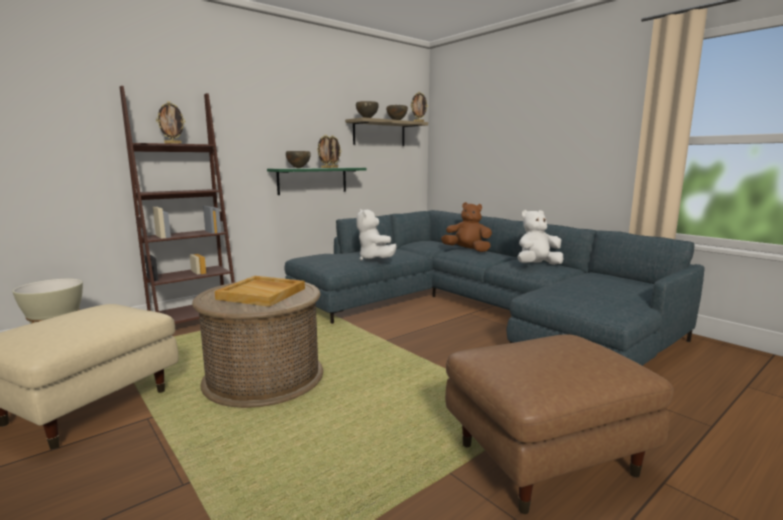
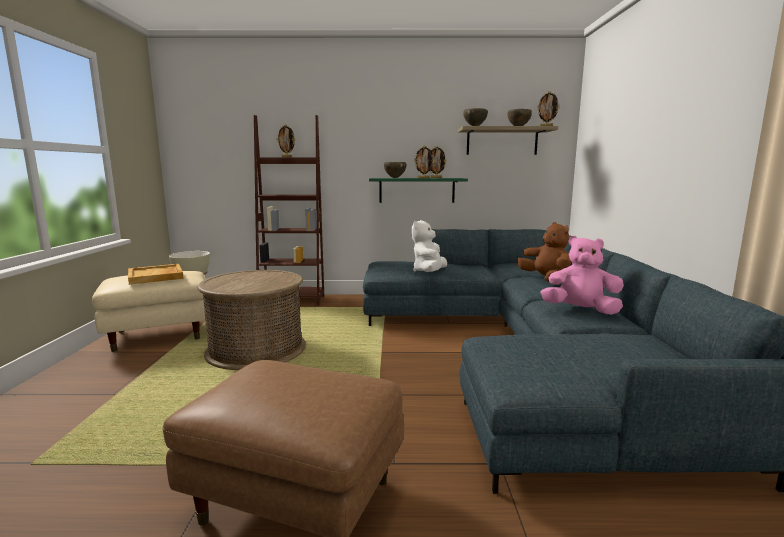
camera: 40 degrees right, 0 degrees up
beige tray [215,276,305,307] -> beige tray moved to [128,264,184,285]
white plush toy [518,210,563,265] -> pink plush toy [540,236,624,315]

